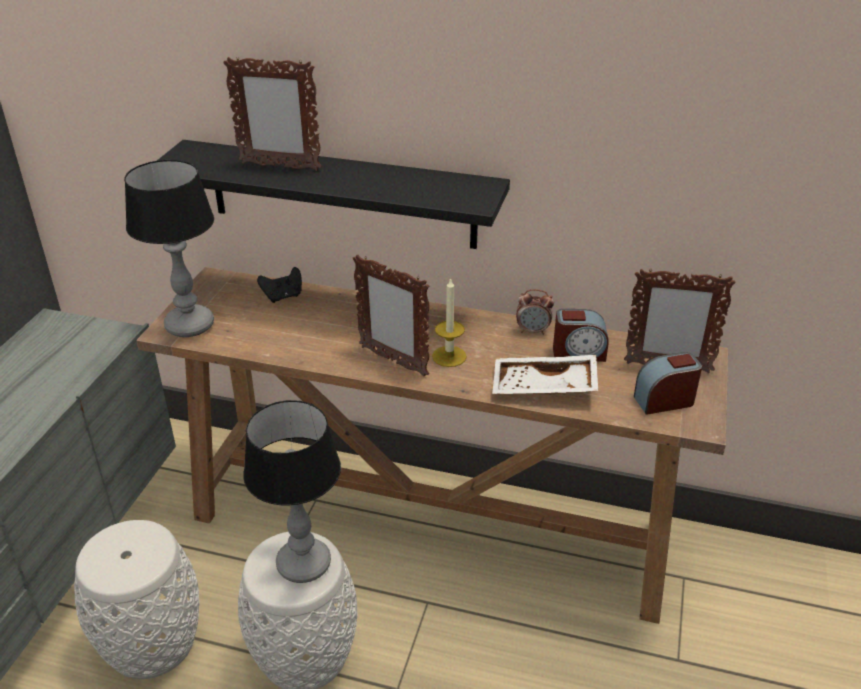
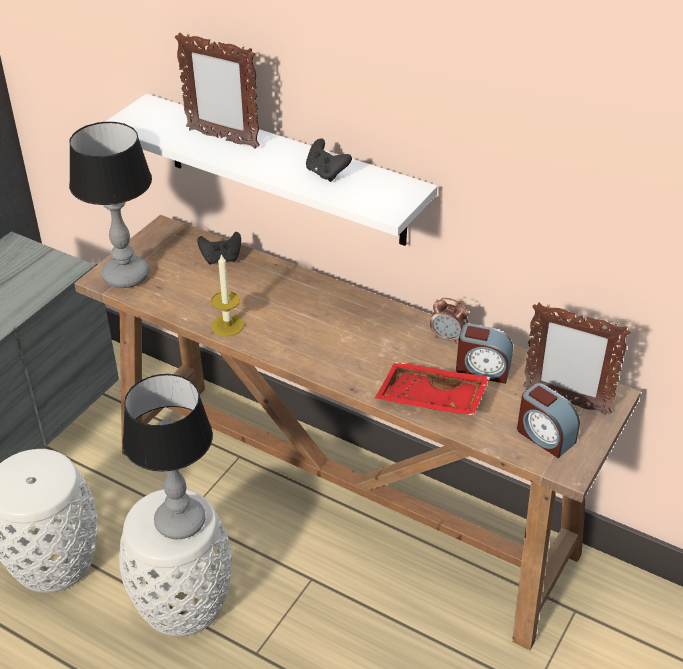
camera: 15 degrees right, 5 degrees up
black shelf [157,140,510,249] -> white shelf [105,94,437,246]
picture frame [353,255,429,377] -> none
candle [432,277,467,367] -> candle moved to [211,253,244,336]
white tray [492,355,598,395] -> red tray [375,362,490,416]
alarm clock [634,352,702,415] -> alarm clock turned 135 degrees counterclockwise [517,383,580,458]
none -> black game controller [306,139,352,182]

